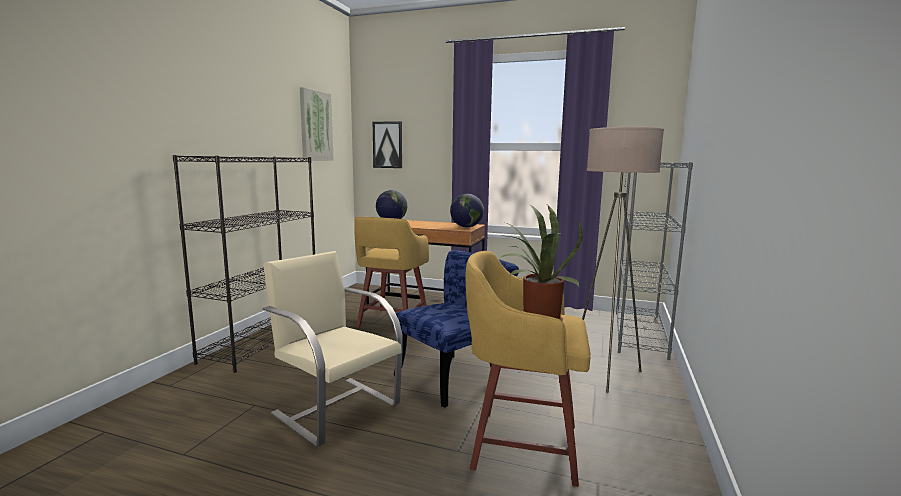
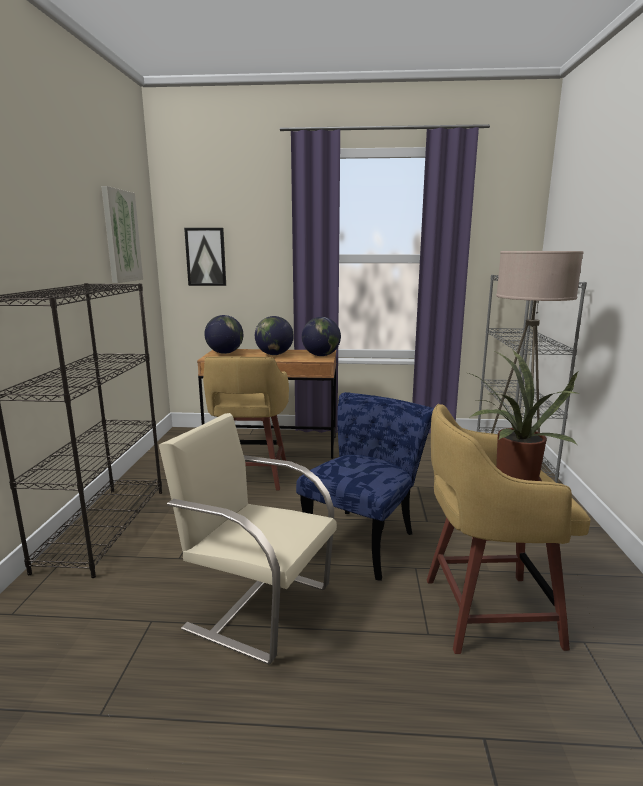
camera: 15 degrees left, 5 degrees up
none -> globe [255,316,294,355]

